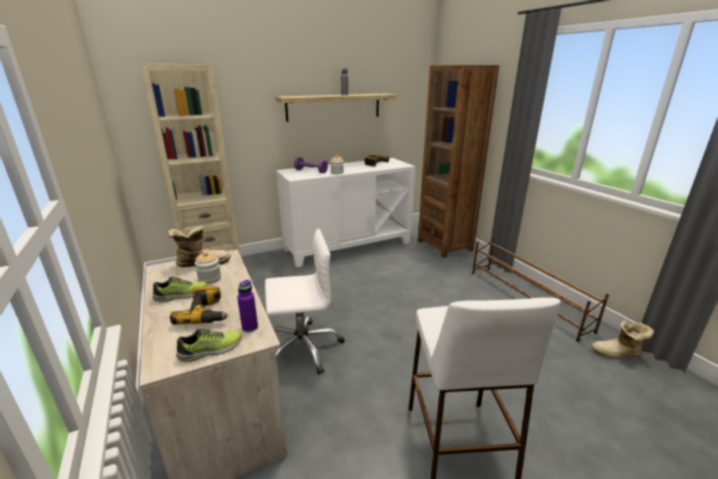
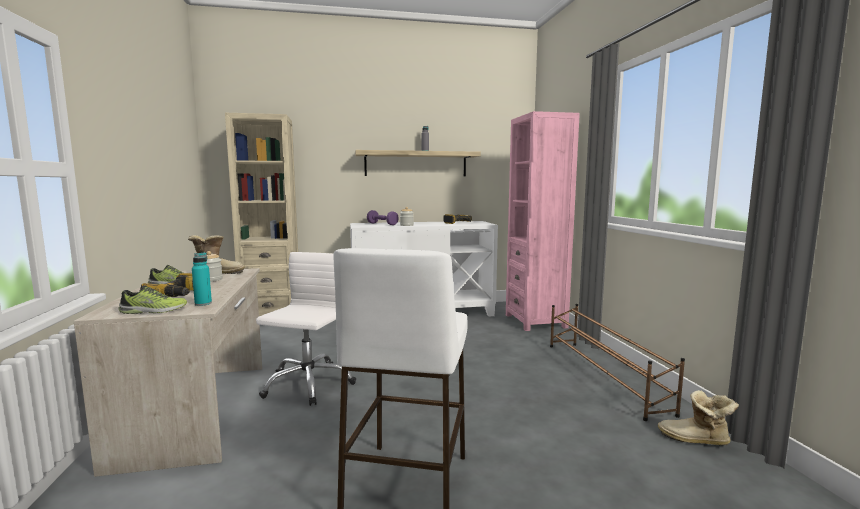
camera: 15 degrees right, 15 degrees down
purple bottle [237,280,258,332] -> turquoise bottle [192,252,212,306]
white office chair [265,229,344,375] -> white office chair turned 75 degrees counterclockwise [256,252,356,406]
brown bookcase [418,65,499,258] -> pink bookcase [506,111,580,331]

